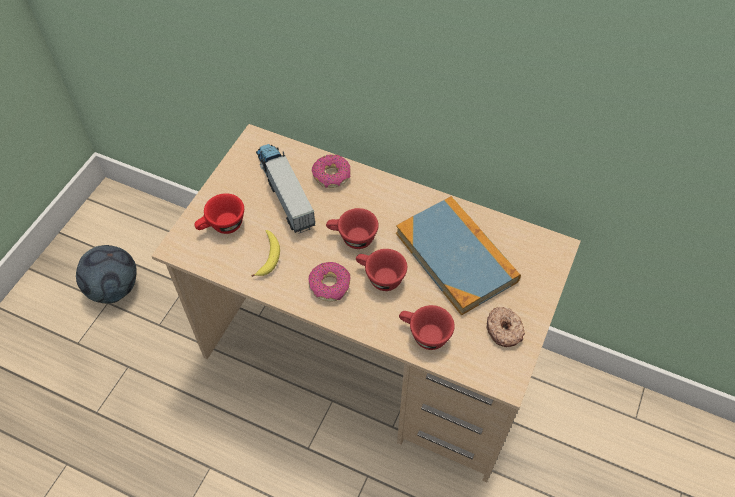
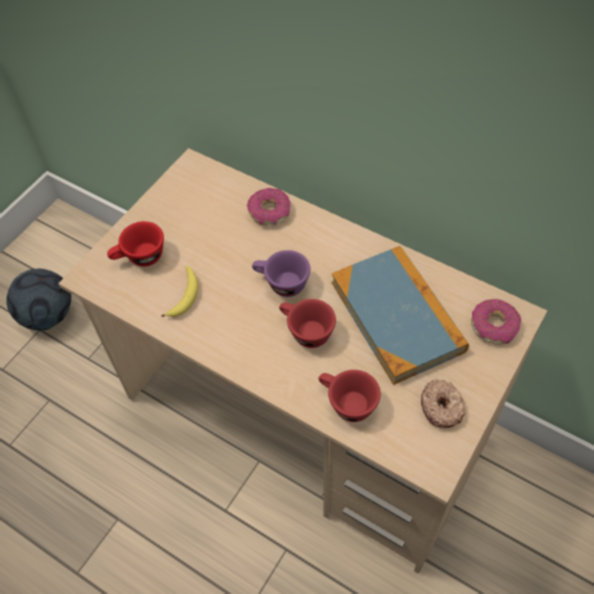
camera: 10 degrees right, 0 degrees up
toy truck [256,144,315,233] -> none
donut [308,262,350,302] -> donut moved to [471,299,521,345]
red cup [326,208,379,249] -> purple cup [252,250,310,297]

